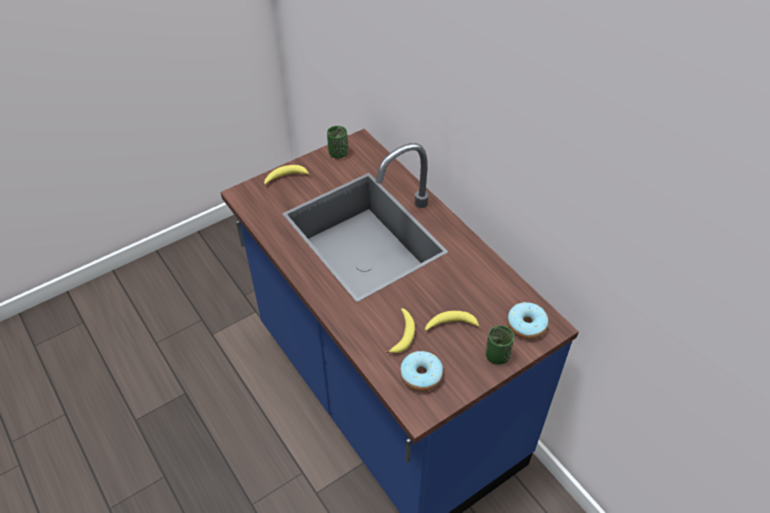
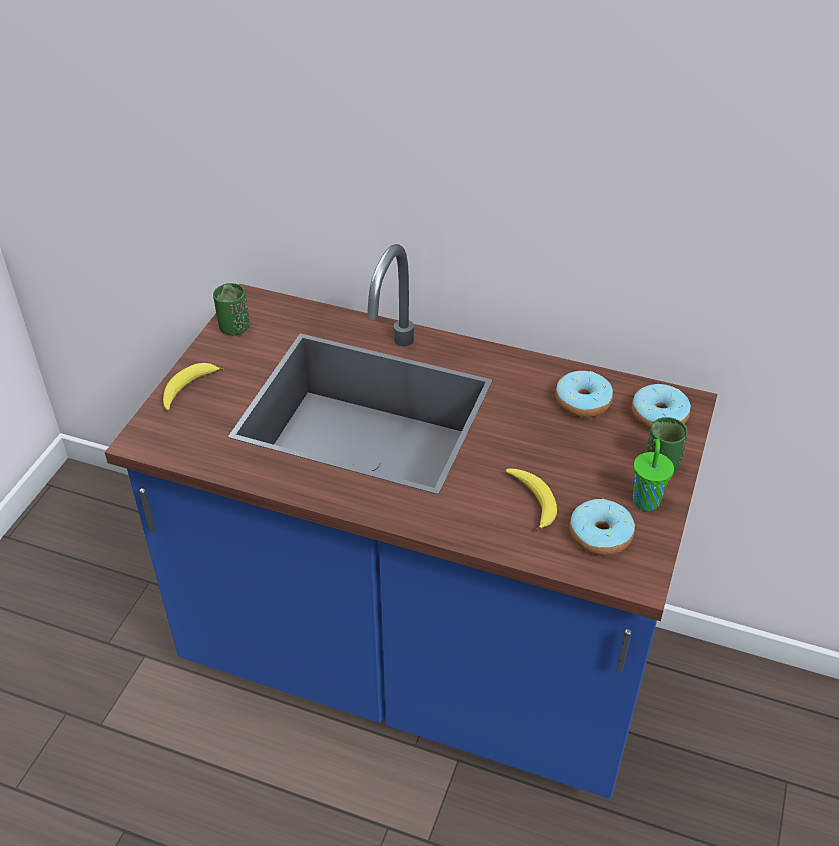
camera: 35 degrees left, 5 degrees down
banana [425,311,481,331] -> none
none -> donut [555,371,613,418]
none -> green cup [633,439,674,511]

